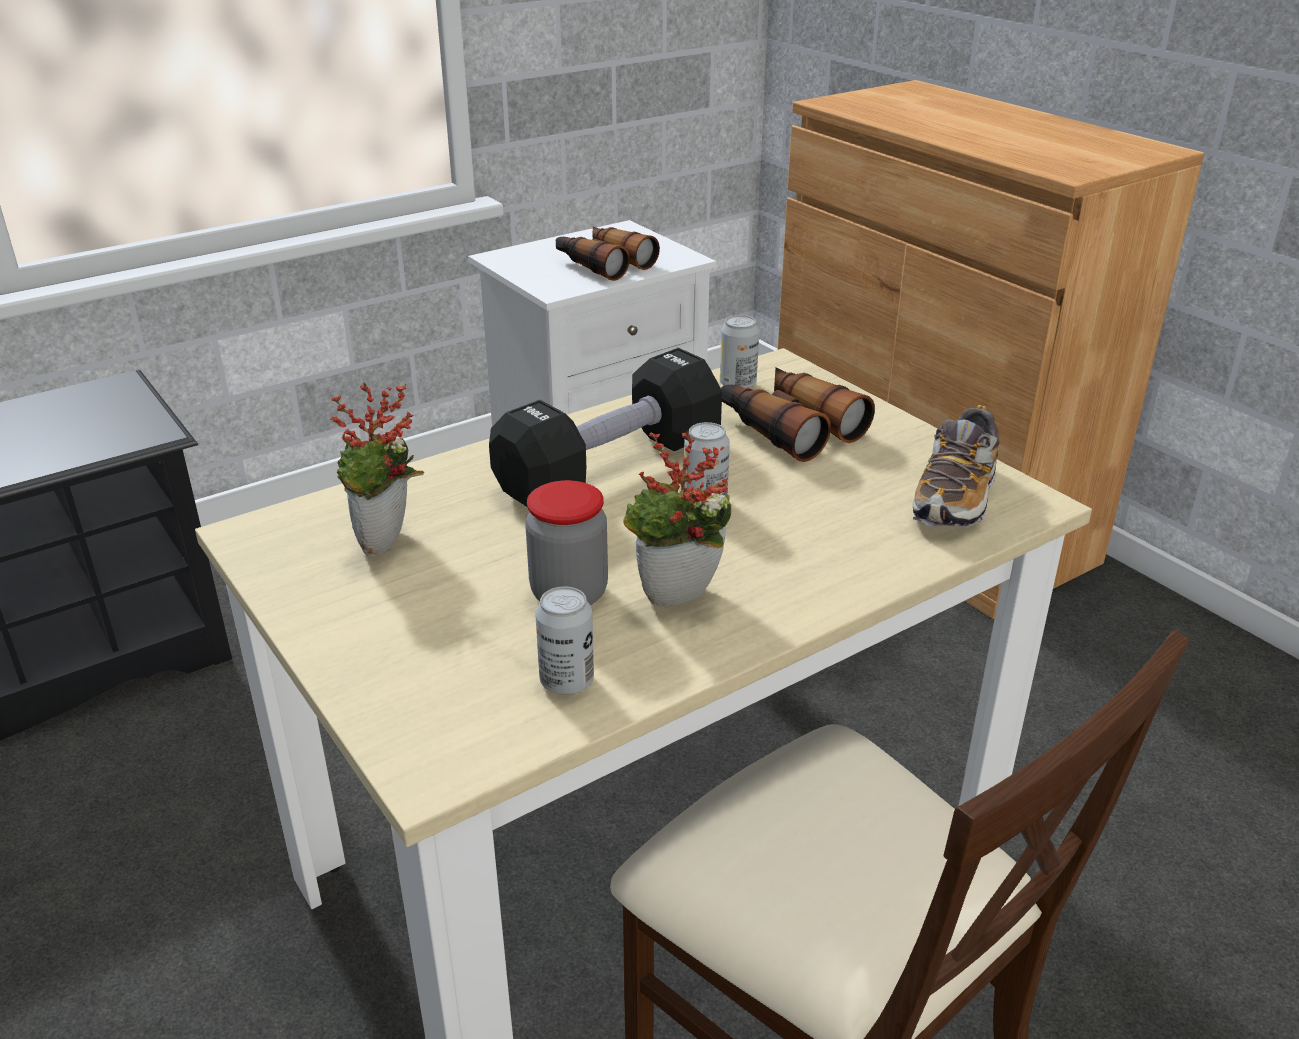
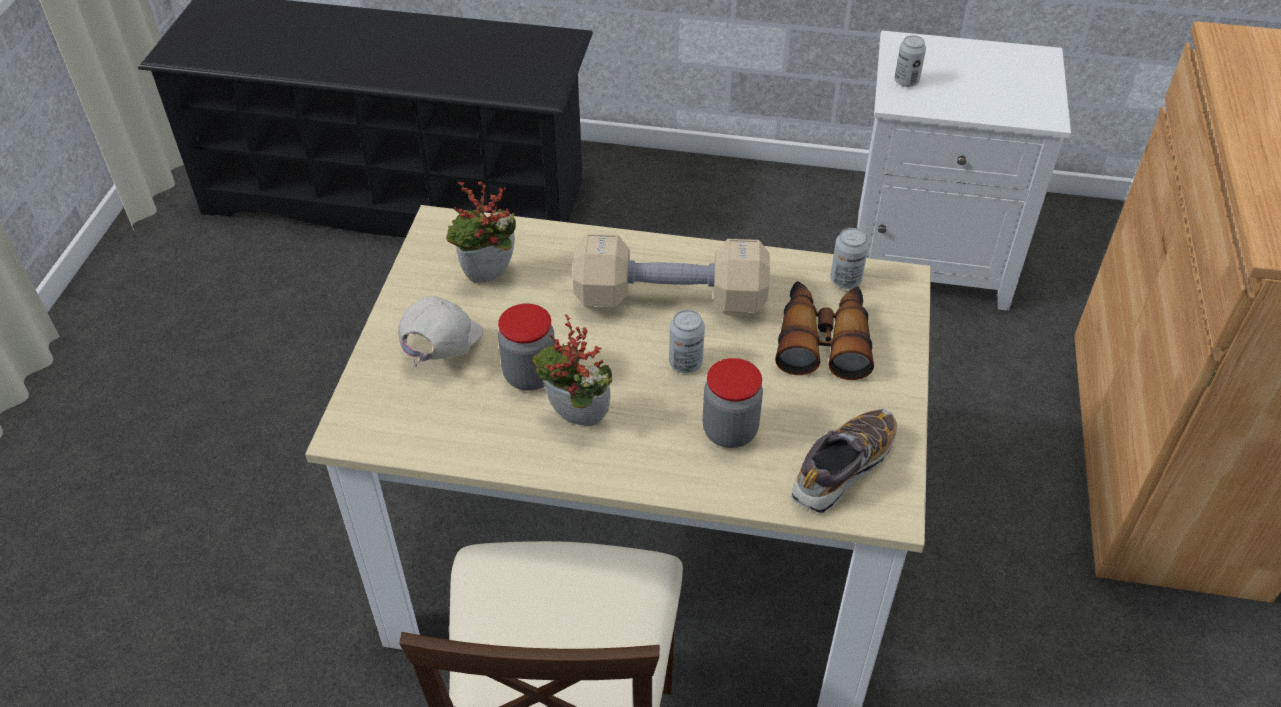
camera: 45 degrees right, 15 degrees up
black dumbbell [489,348,722,507] -> beige dumbbell [573,234,770,313]
can [535,587,594,695] -> can moved to [894,35,926,87]
binoculars [556,227,660,281] -> none
shoe [913,405,1000,527] -> shoe turned 150 degrees clockwise [790,409,897,513]
none -> white cap [398,296,483,367]
none -> jar [702,358,763,448]

